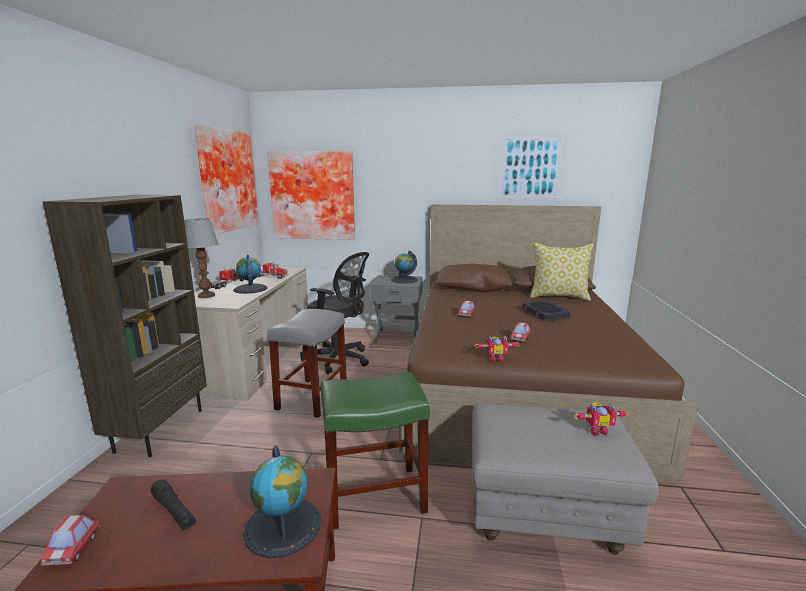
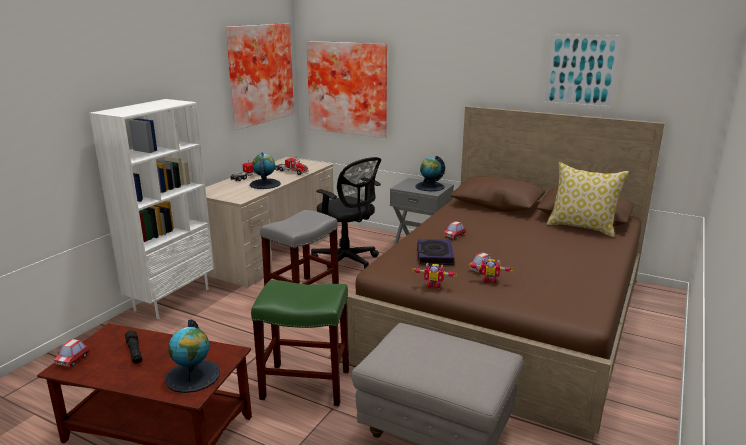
camera: 20 degrees right, 5 degrees up
brown bookcase [43,195,207,457] -> white bookcase [89,99,214,319]
table lamp [184,218,219,298] -> none
book [522,301,571,321] -> book moved to [417,239,454,265]
toy robot [574,402,629,436] -> toy robot moved to [468,258,513,283]

